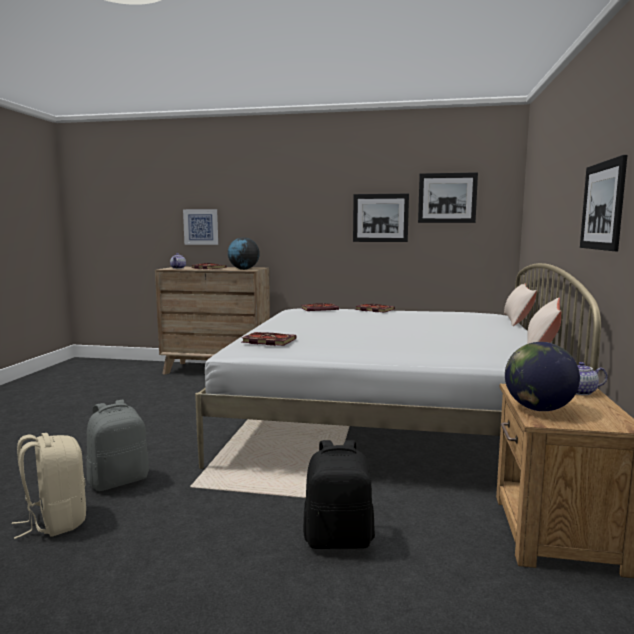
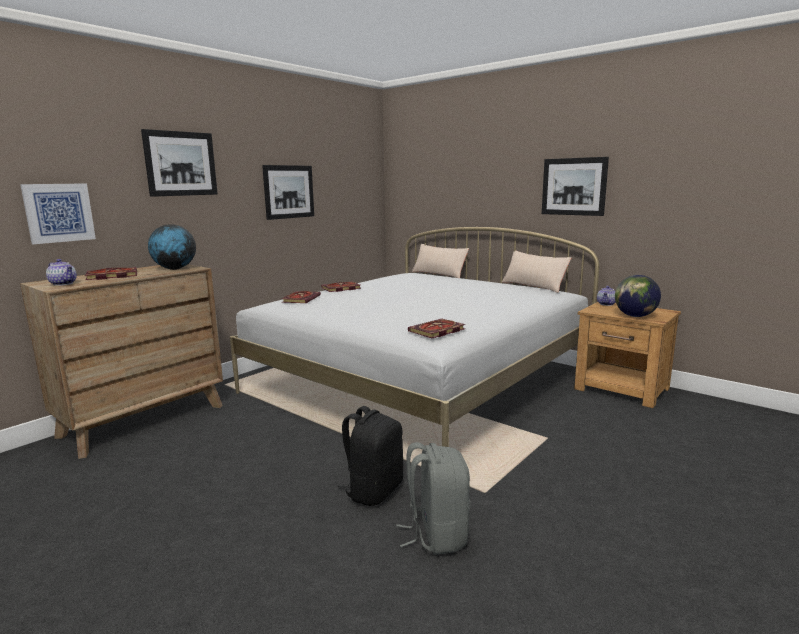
camera: 60 degrees left, 5 degrees up
beige backpack [12,433,86,539] -> none
black backpack [303,440,375,549] -> black backpack moved to [337,406,403,506]
picture [418,172,478,223] -> picture moved to [141,129,218,197]

